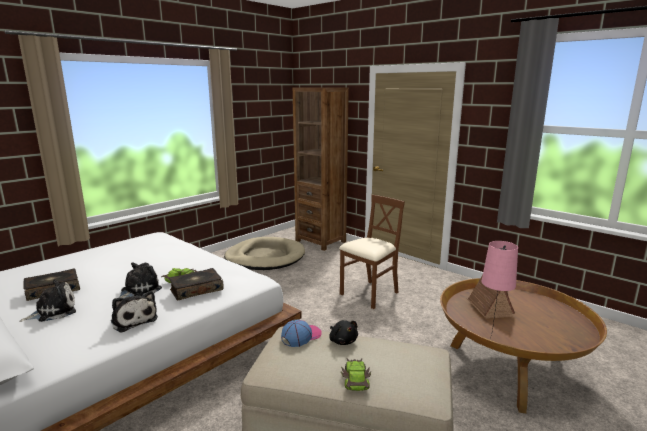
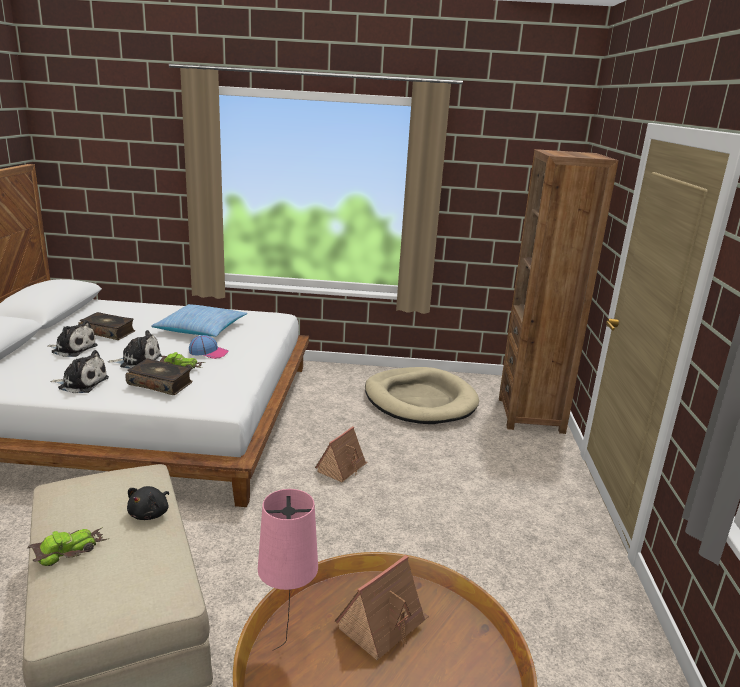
camera: 50 degrees right, 5 degrees up
plush toy [111,291,158,333] -> plush toy turned 90 degrees counterclockwise [50,350,109,393]
cap [281,320,322,347] -> cap moved to [189,335,229,359]
brown chair [339,195,405,309] -> none
none -> pillow [151,304,247,337]
none -> toy house [315,426,368,483]

